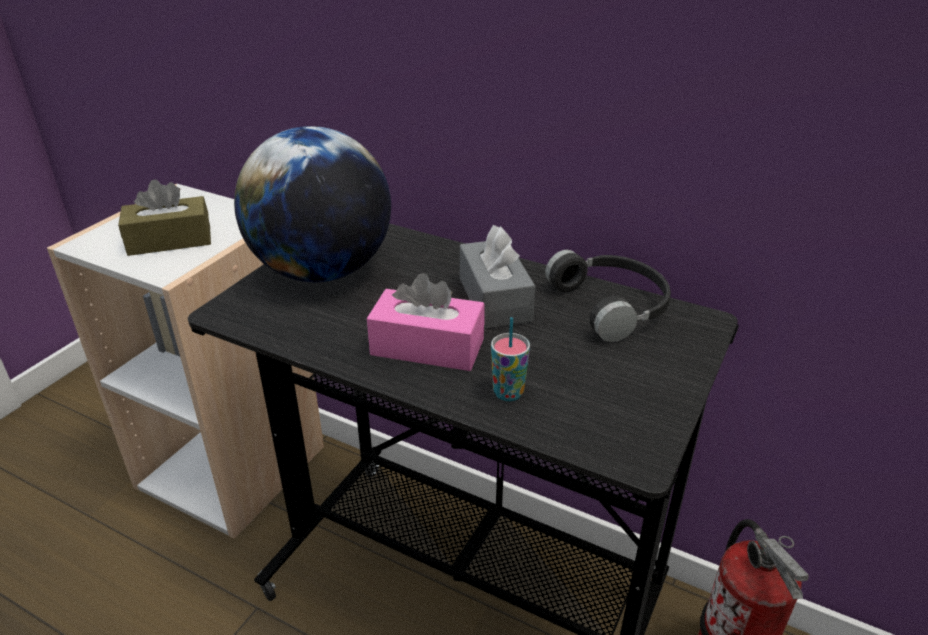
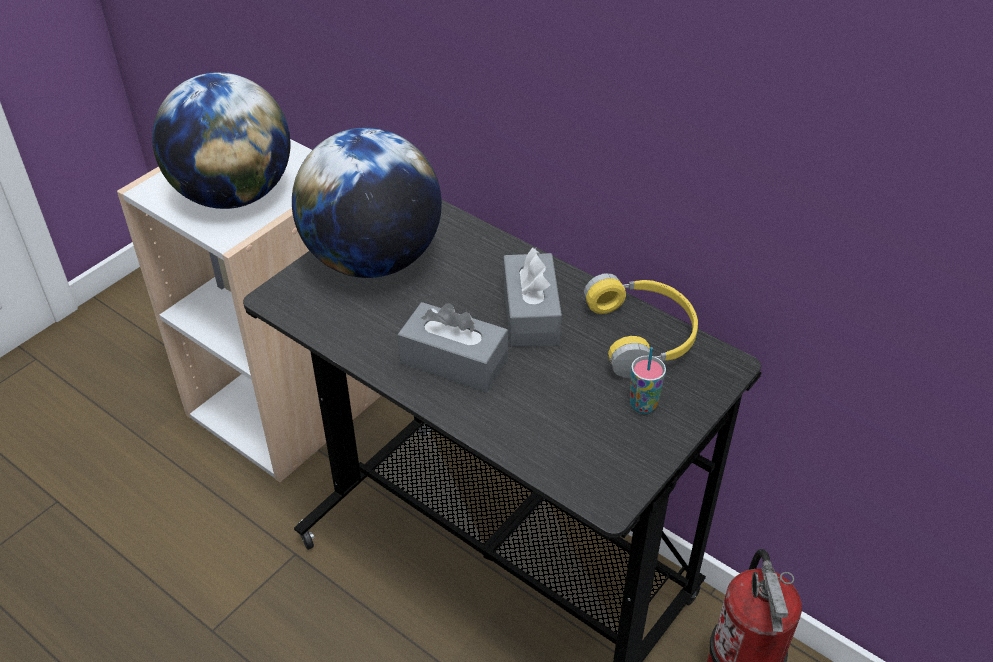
camera: 10 degrees right, 10 degrees up
brown tissue box [118,179,211,256] -> globe [152,72,291,209]
pink tissue box [367,273,484,371] -> grey tissue box [398,302,508,392]
cup [491,317,530,401] -> cup moved to [630,347,666,414]
black headphones [545,250,671,342] -> yellow headphones [584,273,698,378]

